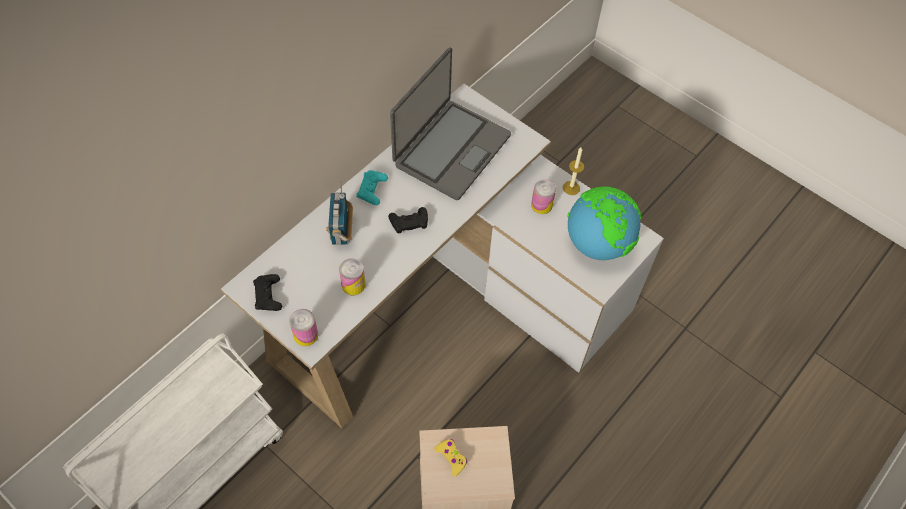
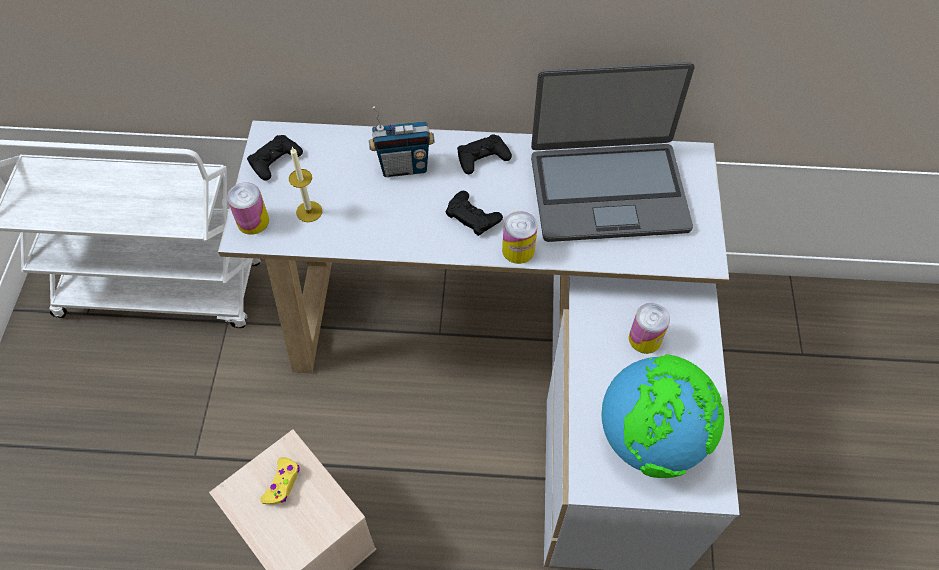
camera: 55 degrees right, 0 degrees up
radio [326,180,353,245] -> radio turned 150 degrees counterclockwise [369,106,435,177]
can [339,258,366,295] -> can moved to [502,211,537,264]
turquoise game controller [356,170,388,205] -> black game controller [457,134,512,174]
candle [563,148,584,195] -> candle moved to [289,147,322,222]

